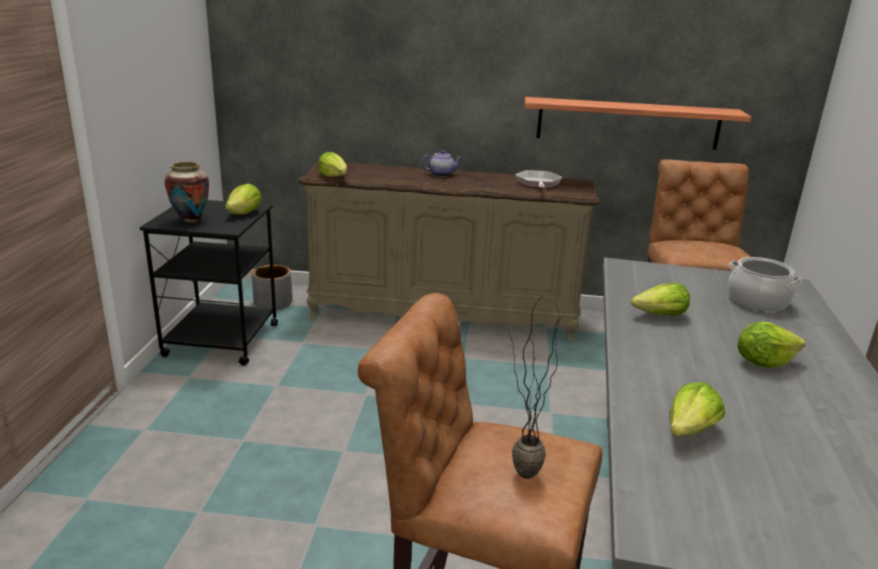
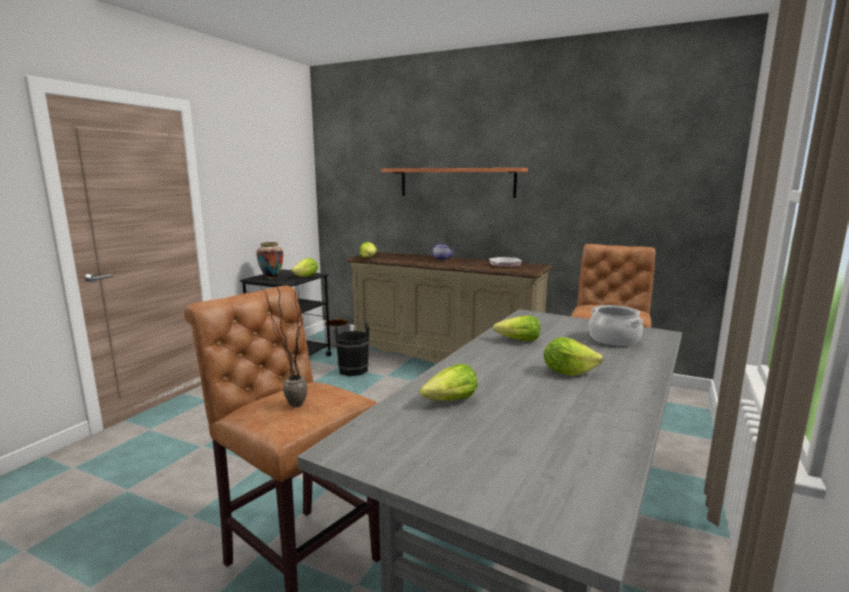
camera: 20 degrees right, 10 degrees down
shelf [525,97,751,150] -> shelf moved to [381,168,528,198]
none -> black bucket [333,323,370,376]

